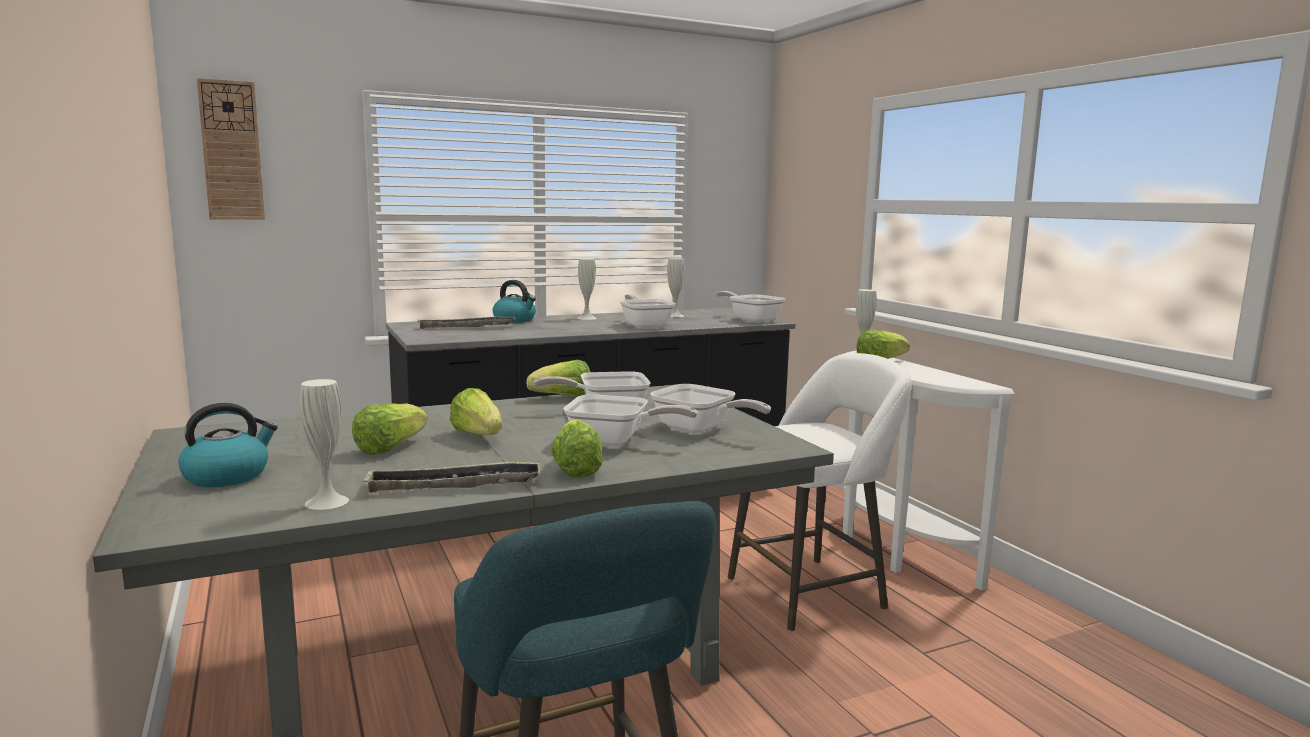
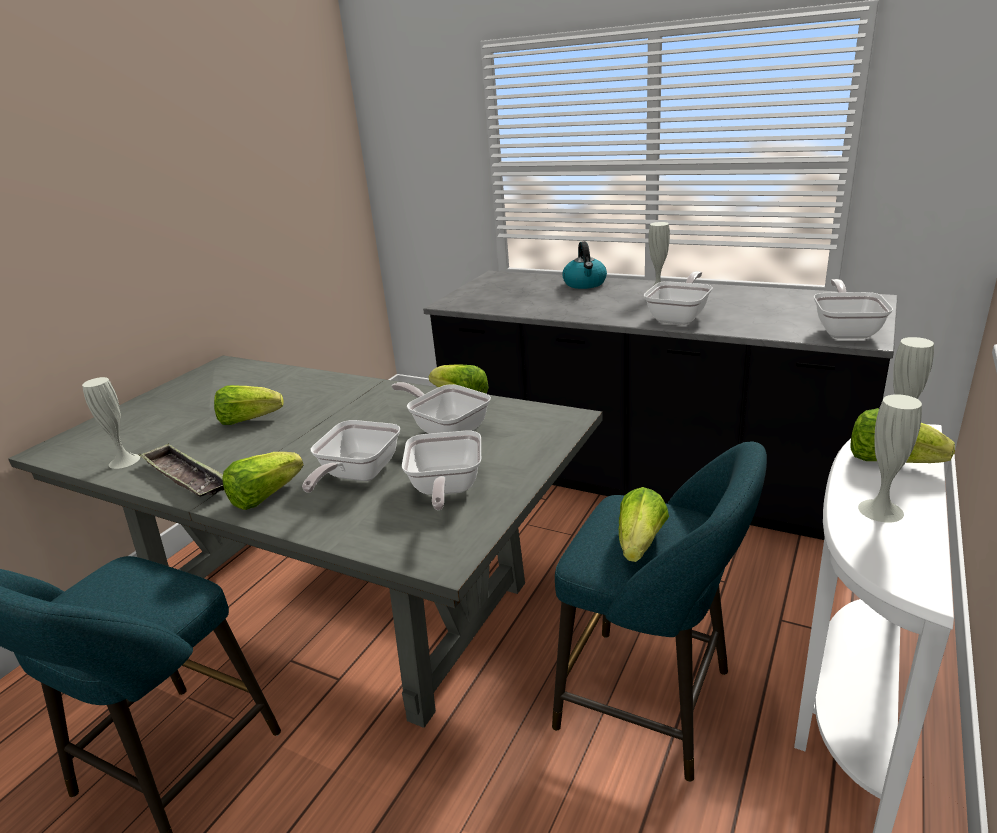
camera: 55 degrees right, 15 degrees up
kettle [179,403,278,487] -> none
wall clock [197,78,265,220] -> none
tray [417,316,516,329] -> none
lettuce [450,388,502,435] -> lettuce moved to [619,487,669,562]
frying pan [564,394,698,446] -> frying pan turned 45 degrees clockwise [302,420,400,493]
white vase [667,258,685,317] -> white vase moved to [858,394,922,523]
white stool [728,353,912,632] -> turquoise stool [552,441,767,782]

